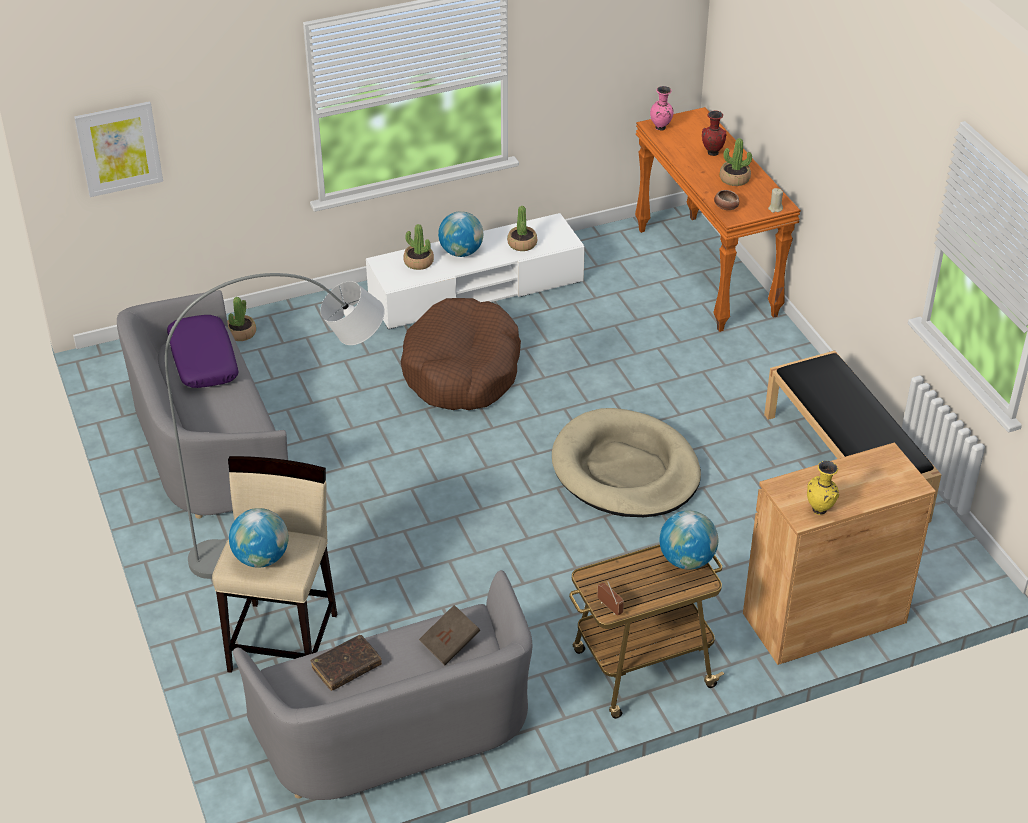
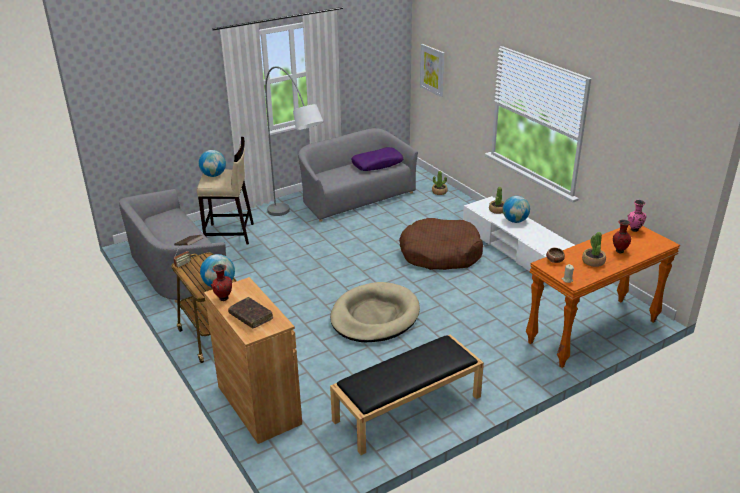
camera: 80 degrees right, 10 degrees down
brown book [310,635,382,691] -> brown book moved to [228,297,273,329]
potted plant [507,206,537,251] -> none
yellow vase [807,461,839,515] -> red vase [211,264,232,301]

